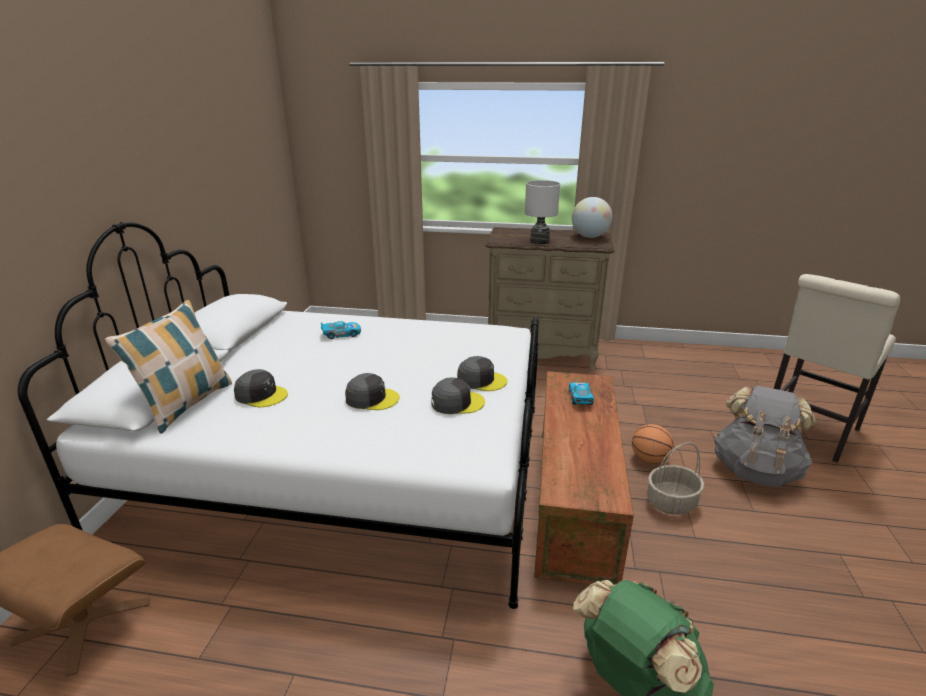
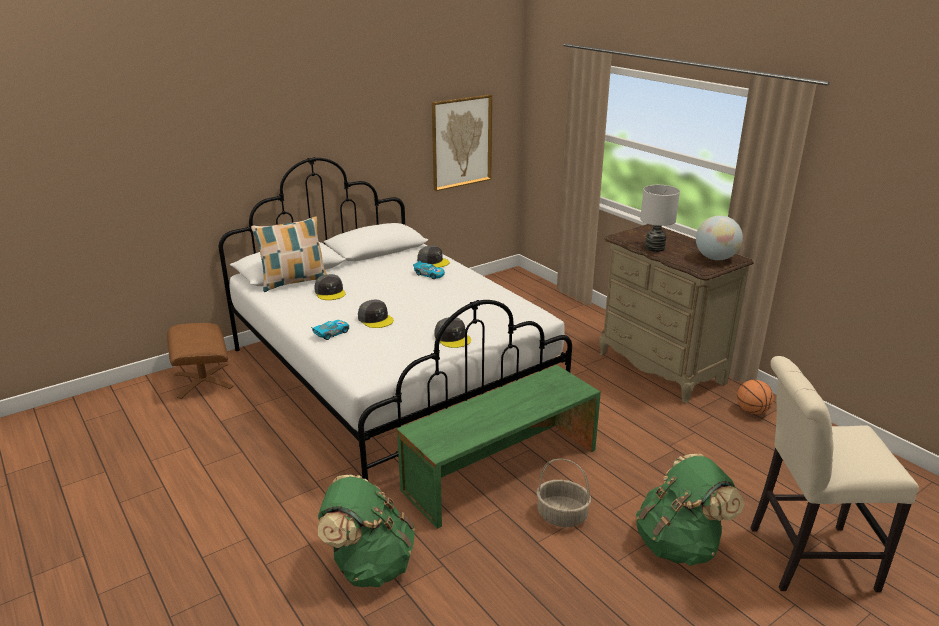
camera: 45 degrees right, 0 degrees up
grey cap [431,377,485,414] -> grey cap moved to [417,245,450,267]
brown bench [534,371,634,585] -> green bench [397,365,601,529]
toy car [569,382,594,405] -> toy car moved to [311,320,349,340]
basketball [632,424,674,464] -> basketball moved to [737,380,774,414]
grey backpack [714,386,816,487] -> green backpack [636,454,744,566]
none -> picture [432,94,492,191]

